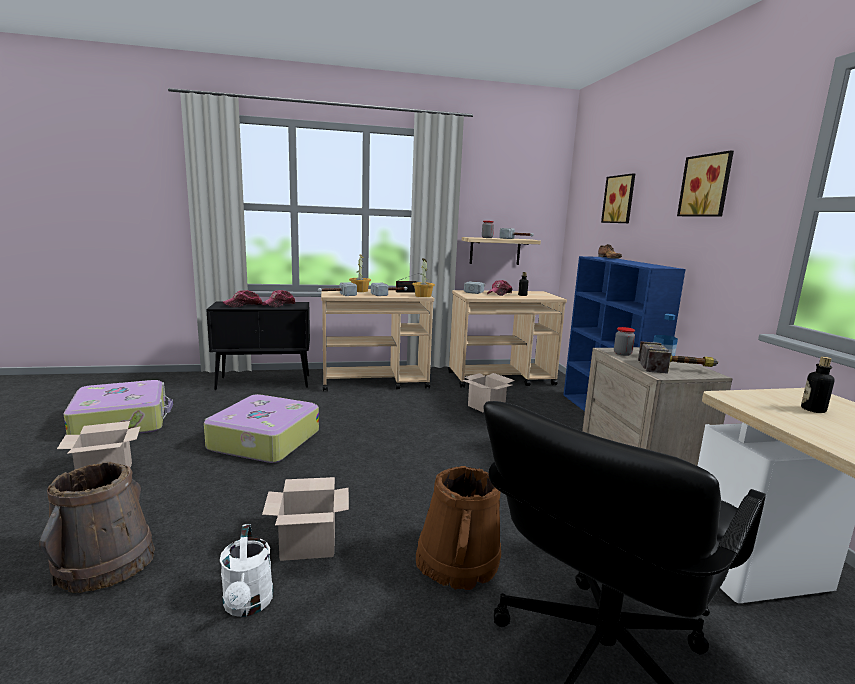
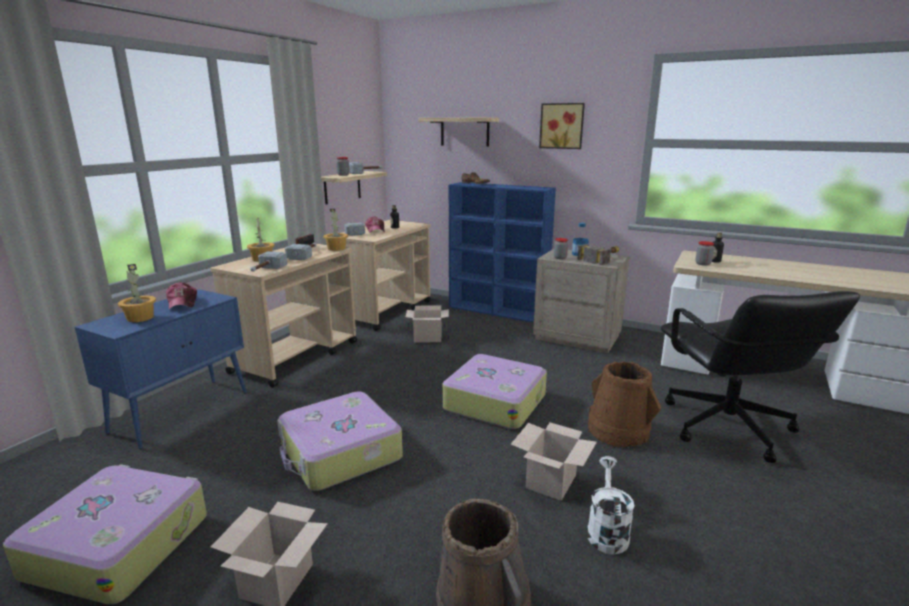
camera: 50 degrees left, 5 degrees up
black cabinet [206,301,310,390] -> blue cabinet [75,289,246,449]
white watering can [219,524,273,617] -> white watering can turned 105 degrees counterclockwise [587,456,635,554]
cap [223,290,262,307] -> potted plant [118,264,156,322]
picture [601,173,635,223] -> shelf [418,118,499,147]
none -> suitcase [443,354,547,429]
none -> jar [695,241,714,266]

